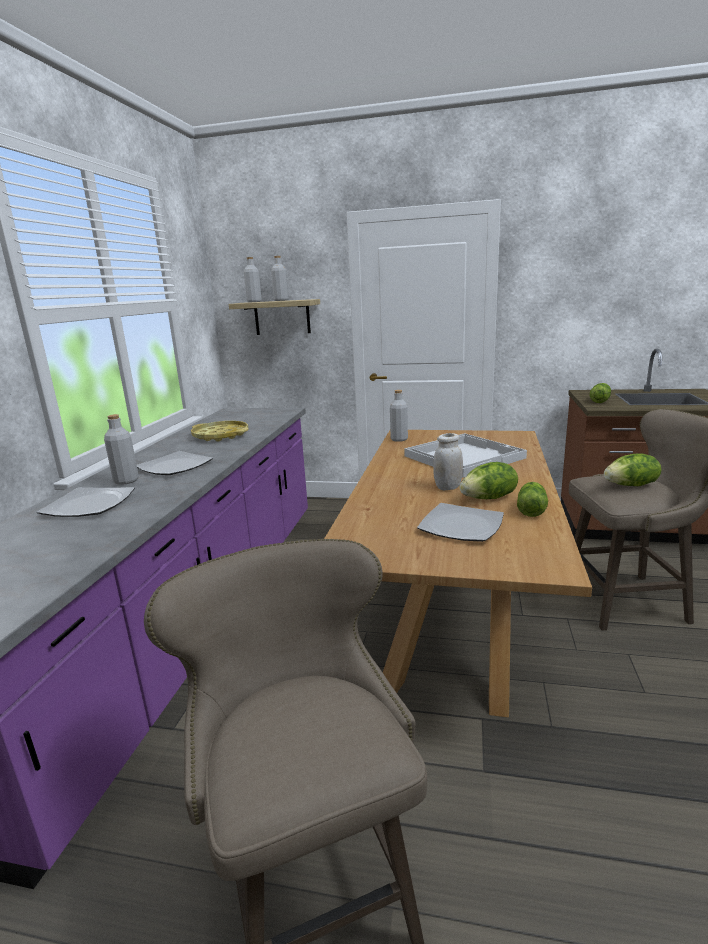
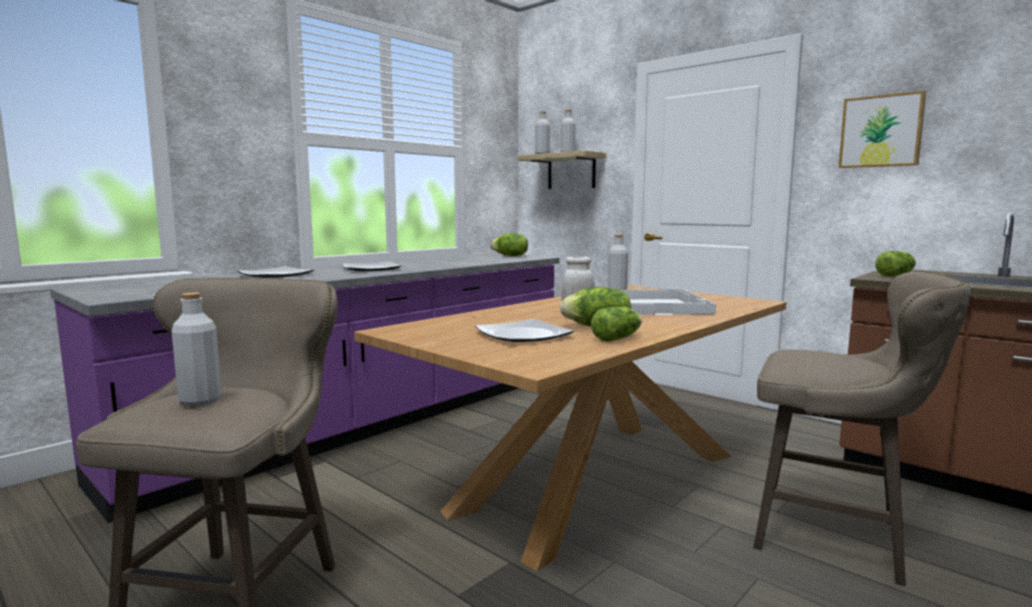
camera: 30 degrees right, 10 degrees down
grey bottle [104,414,139,485] -> grey bottle moved to [172,292,222,406]
yellow tray [191,421,249,441] -> none
lettuce [604,453,662,486] -> lettuce moved to [490,233,528,256]
none -> picture [838,90,926,168]

